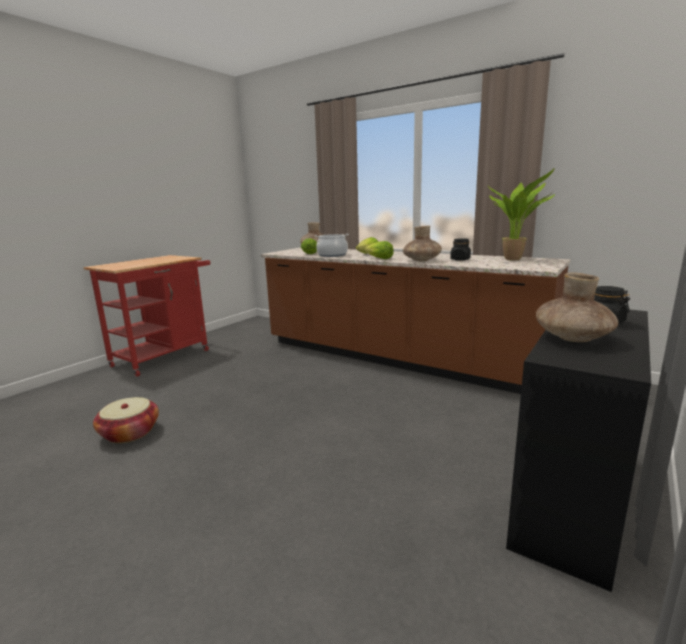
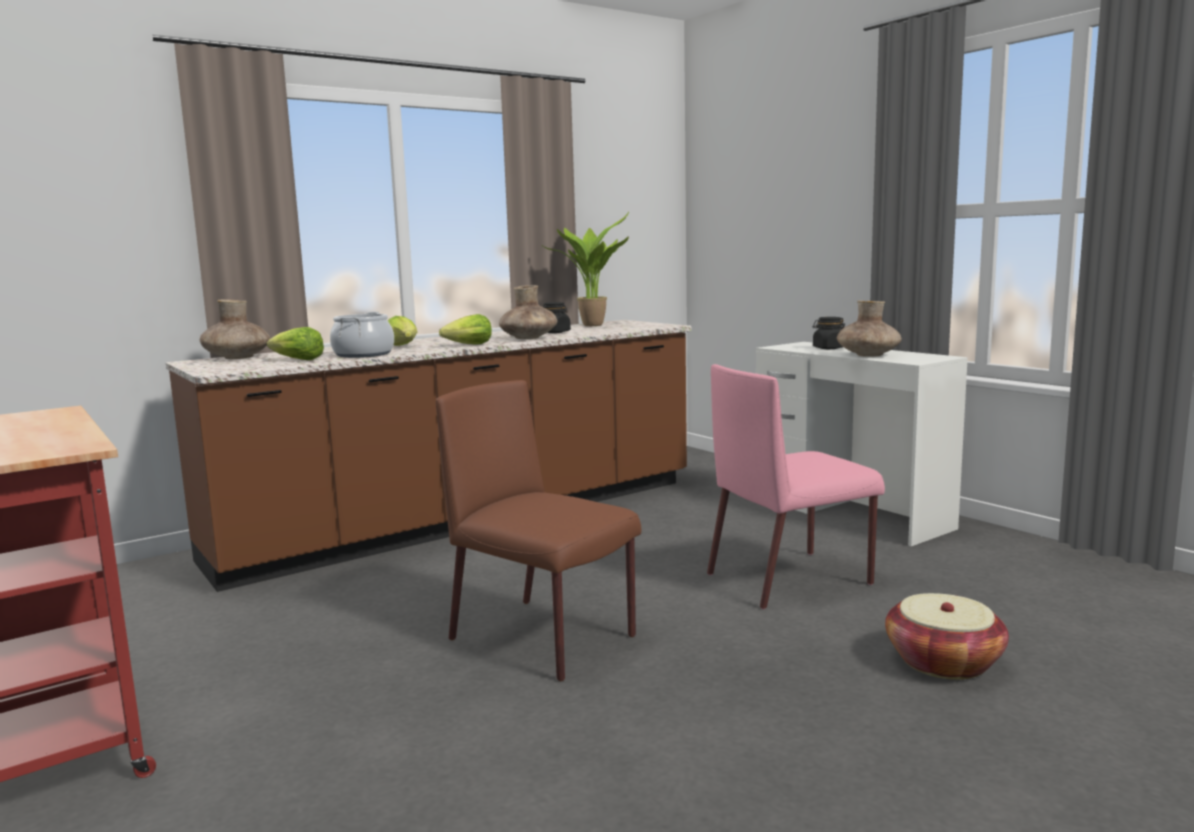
camera: 70 degrees left, 5 degrees down
basket [93,397,159,443] -> basket moved to [885,593,1009,680]
black desk [506,310,651,592] -> white desk [756,342,968,546]
none -> brown chair [436,380,641,681]
none -> pink chair [707,364,885,609]

